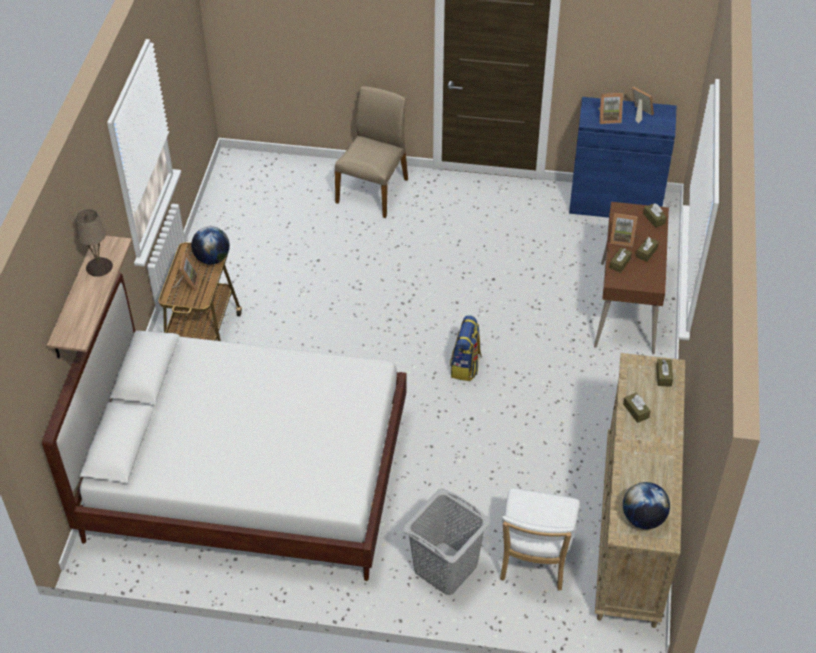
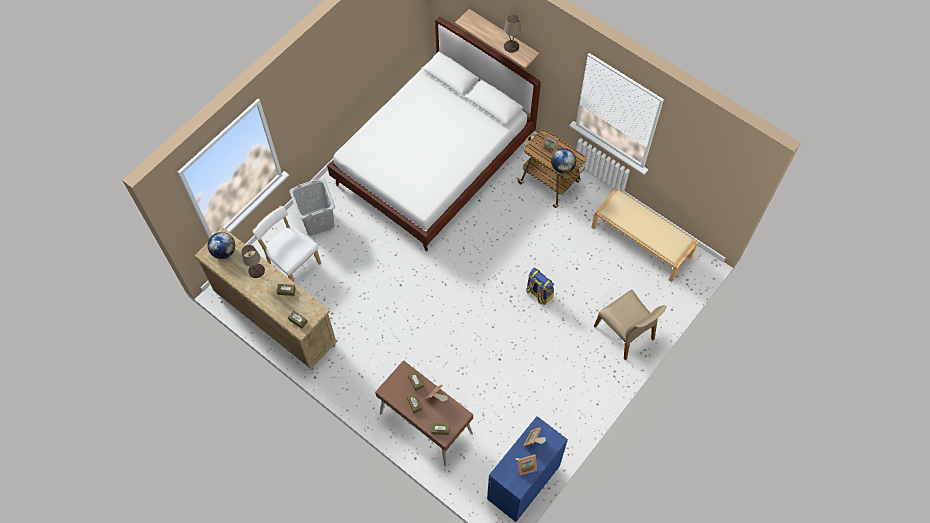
camera: 120 degrees right, 15 degrees up
backpack [450,315,482,381] -> backpack moved to [526,268,554,305]
none -> beige table lamp [242,245,265,278]
none -> beige bench [591,188,698,282]

